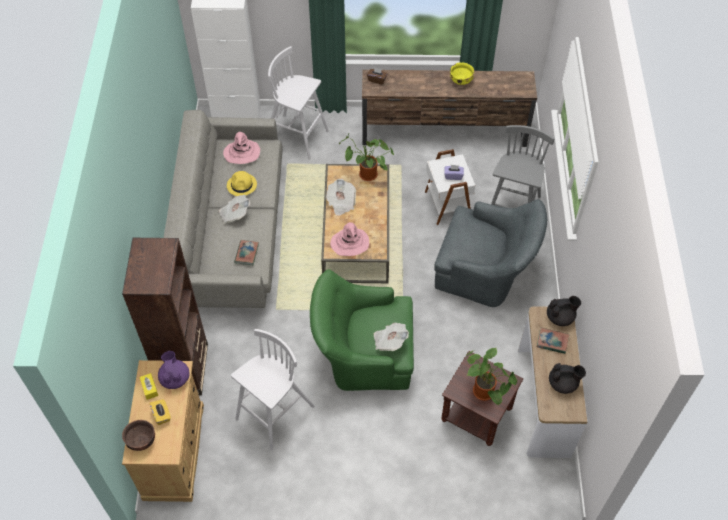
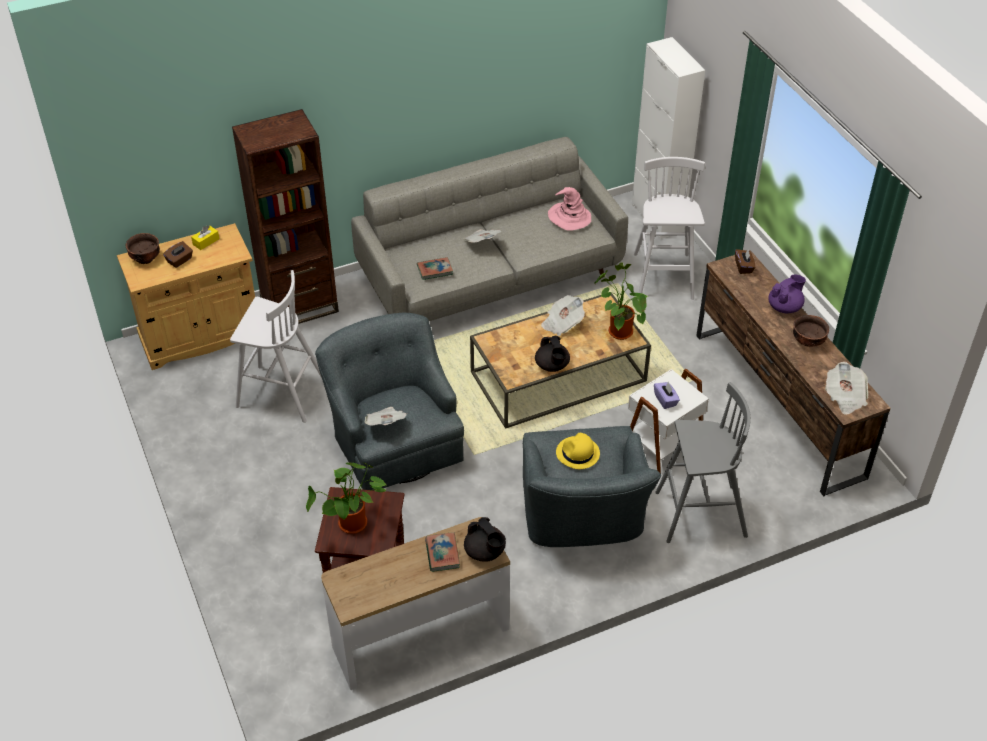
camera: 65 degrees right, 10 degrees down
yellow tissue box [150,399,171,425] -> brown tissue box [163,241,193,268]
purple teapot [158,351,190,389] -> purple teapot moved to [768,274,806,313]
yellow hat [227,171,257,196] -> yellow hat moved to [556,433,600,469]
green armchair [310,269,414,391] -> grey armchair [315,313,464,490]
pink hat [330,222,369,256] -> none
yellow bowl [450,62,475,85] -> brown bowl [793,315,829,347]
black teapot [549,363,586,394] -> black teapot moved to [535,336,570,372]
none -> newspaper [825,362,868,415]

